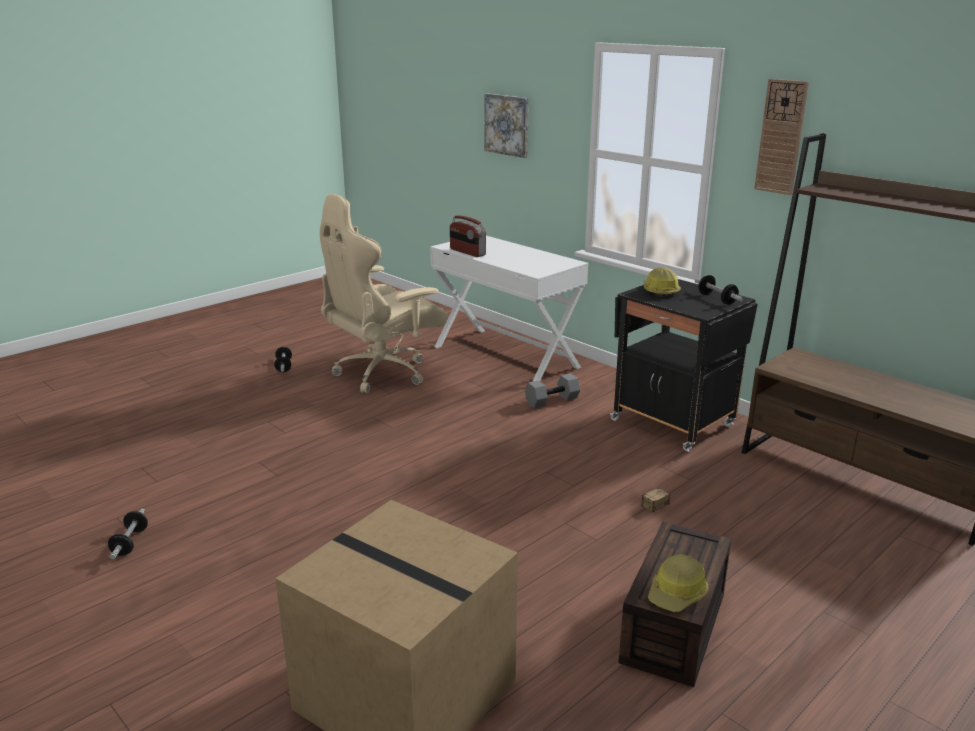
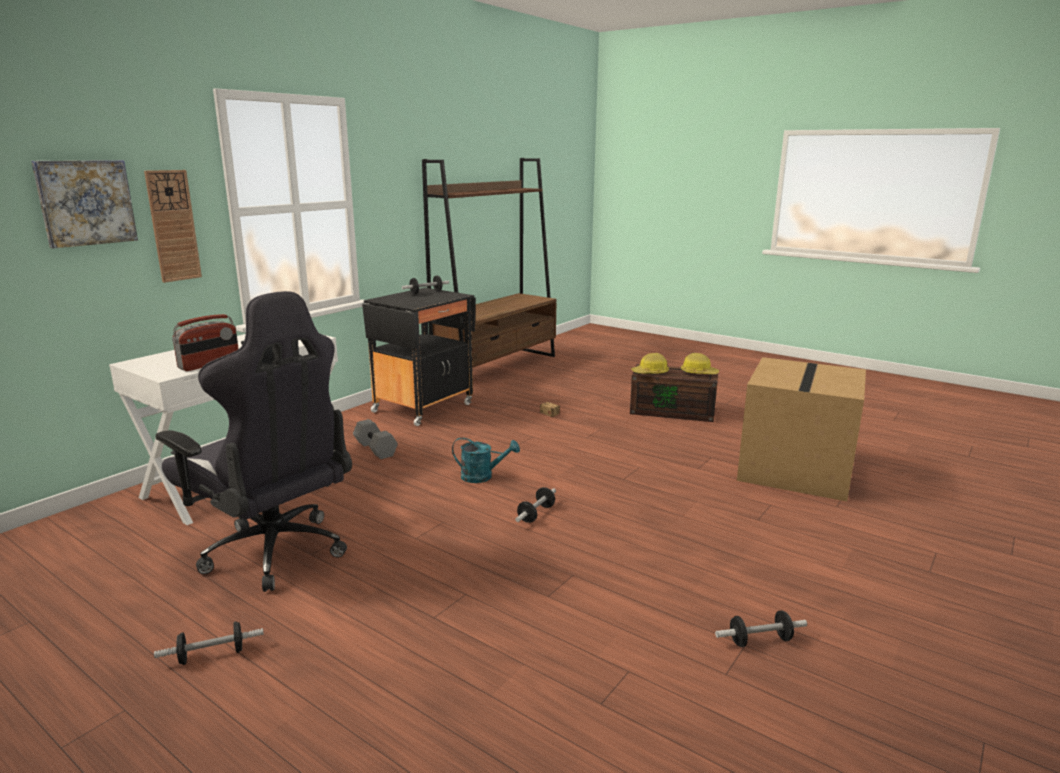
camera: 100 degrees left, 5 degrees down
beige office chair [320,194,448,393] -> black office chair [156,291,352,592]
hard hat [644,267,681,297] -> hard hat moved to [631,353,669,374]
wall clock [754,79,809,195] -> wall clock moved to [144,170,202,283]
none -> turquoise watering can [452,437,520,483]
none -> dumbbell [515,487,556,523]

